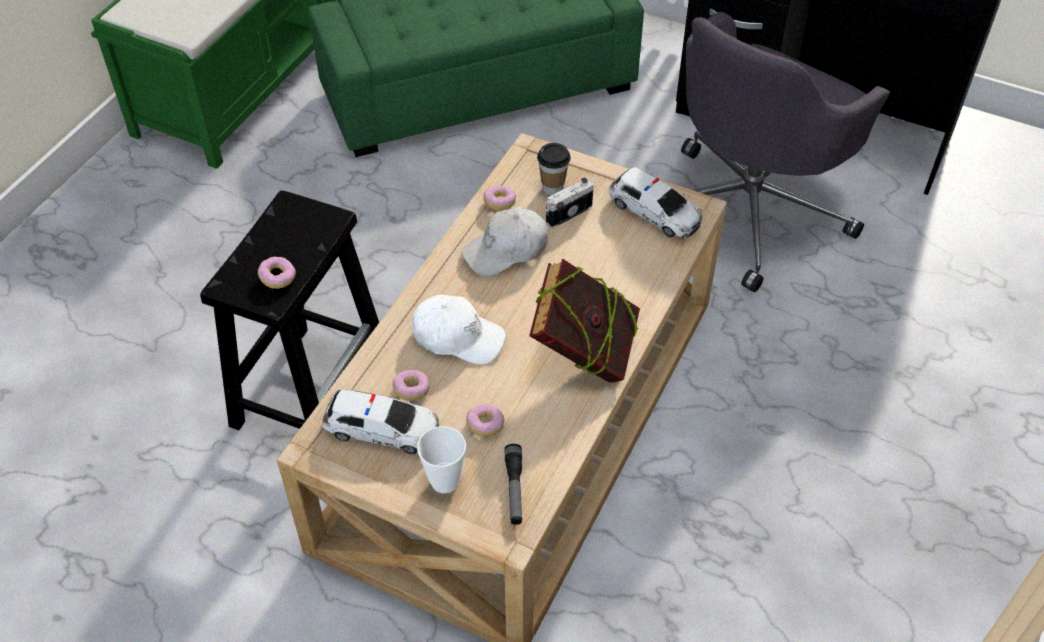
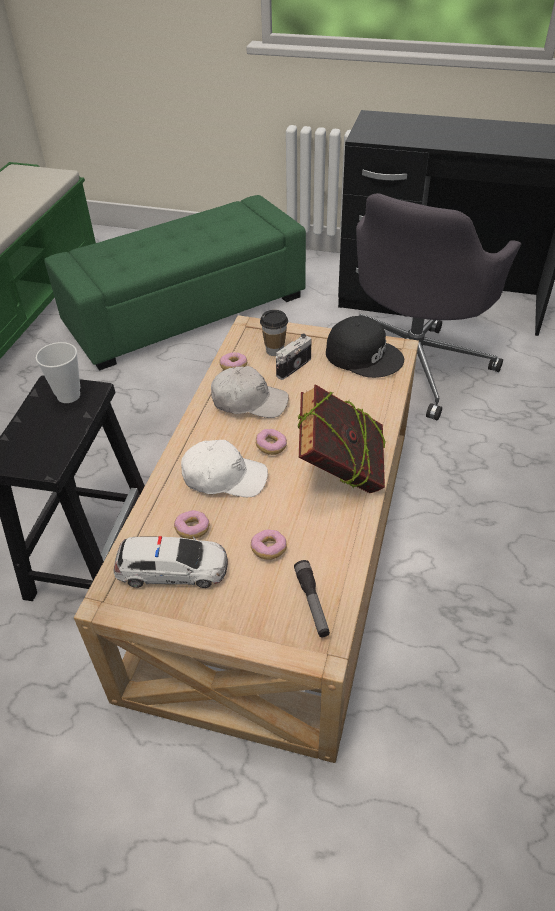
camera: 10 degrees left, 5 degrees down
donut [258,257,296,289] -> donut moved to [256,429,287,455]
cup [417,426,466,493] -> cup moved to [36,342,80,403]
white cap [462,207,548,277] -> white cap turned 135 degrees counterclockwise [211,366,289,418]
toy car [609,167,702,238] -> black cap [326,316,404,378]

